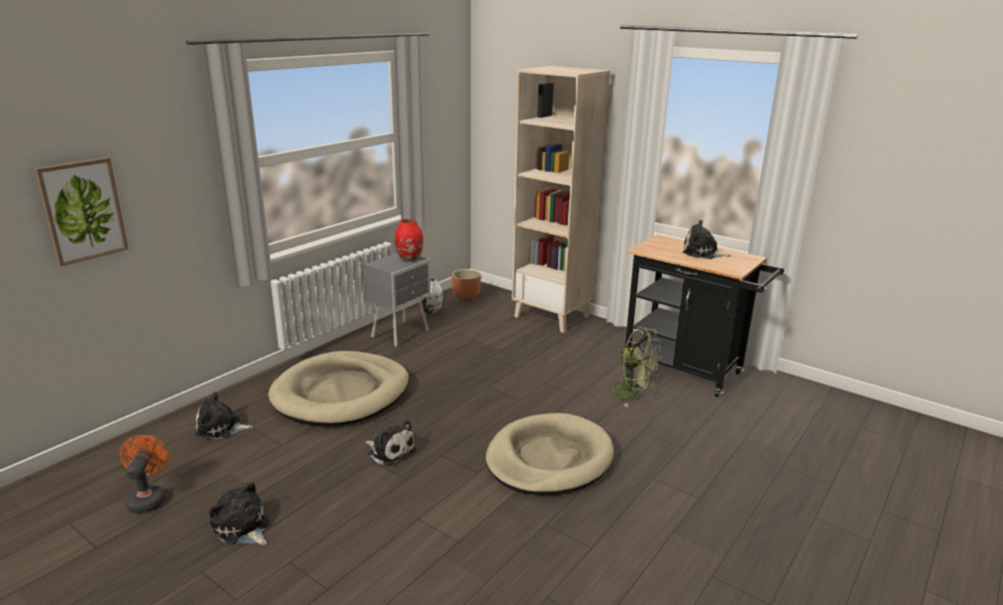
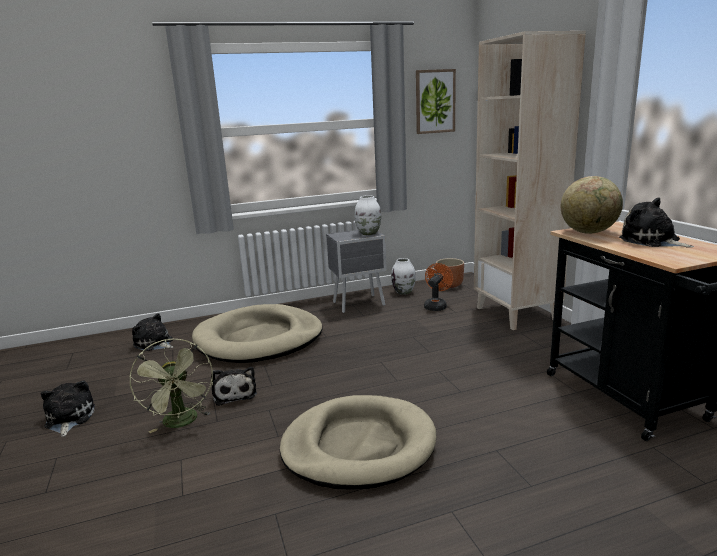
camera: 35 degrees right, 5 degrees down
picture [34,157,128,266] -> picture moved to [416,69,456,134]
orange fan [119,435,169,513] -> orange fan moved to [424,263,453,311]
red vase [395,219,423,262] -> white vase [355,195,381,235]
green fan [610,327,662,407] -> green fan moved to [130,339,213,433]
none -> globe [561,176,623,234]

